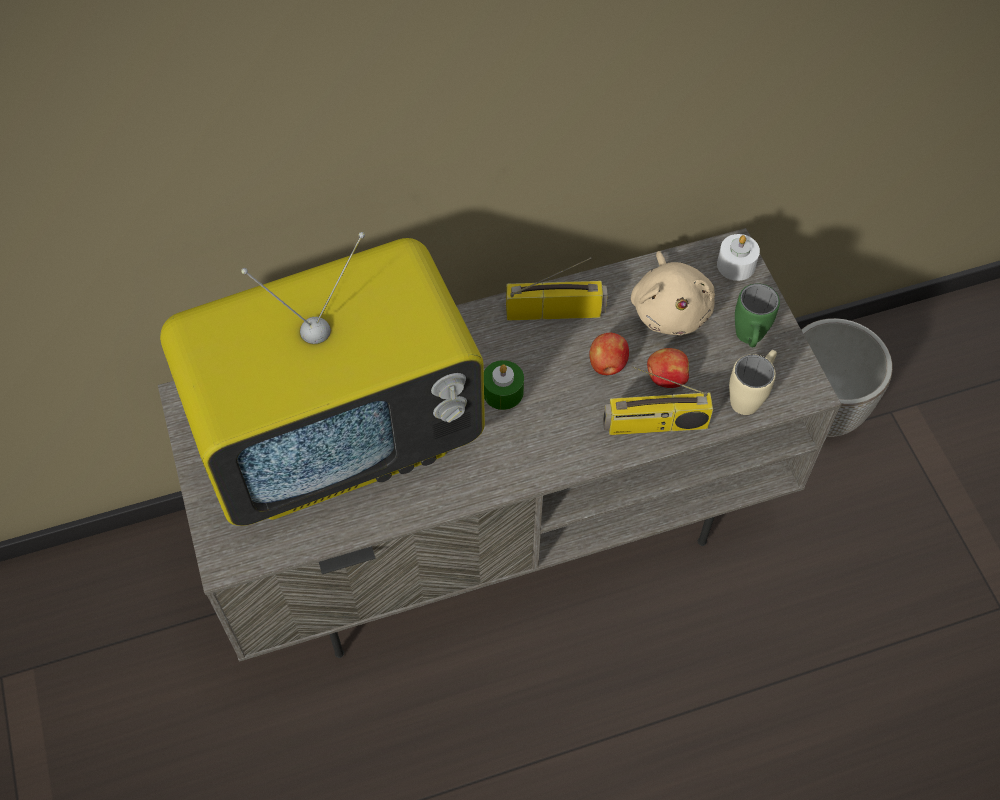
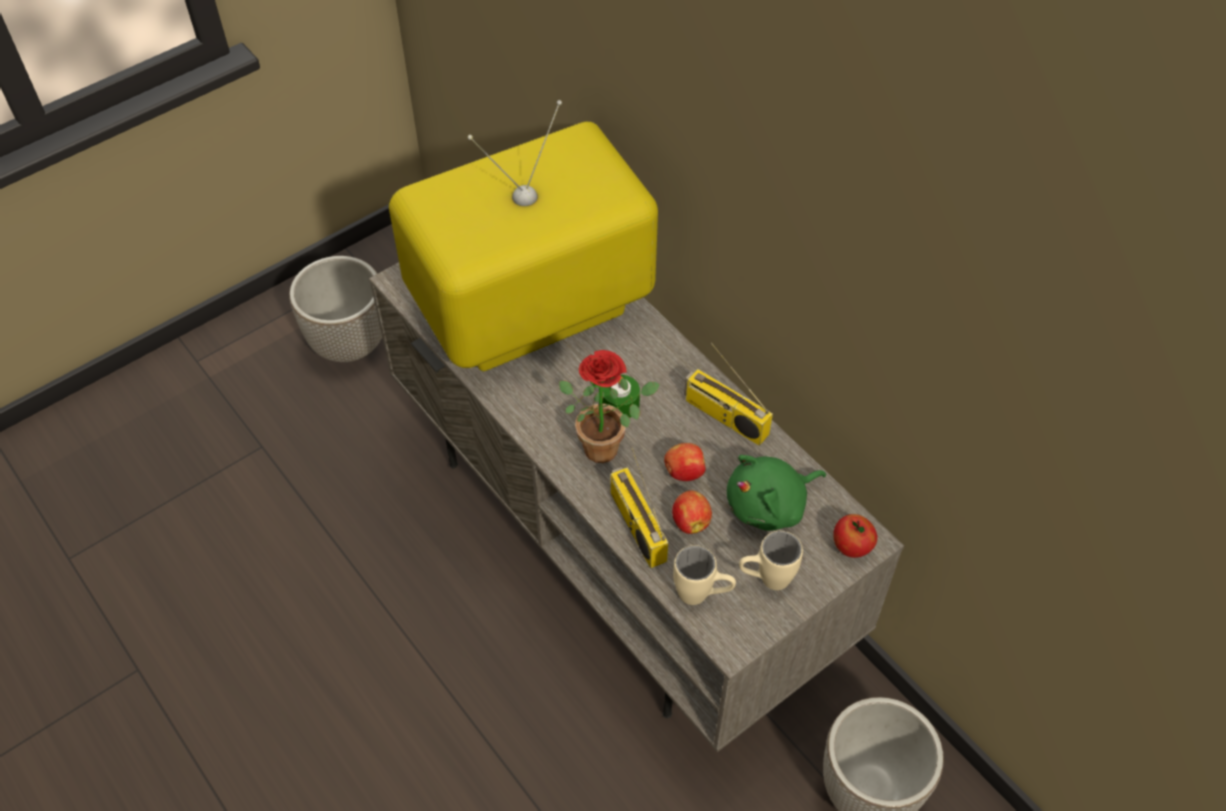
camera: 70 degrees right, 5 degrees down
television [160,232,485,526] -> television turned 105 degrees clockwise [389,100,658,371]
radio [506,257,608,320] -> radio turned 150 degrees clockwise [684,342,773,446]
beige plush toy [631,251,715,335] -> green plush toy [727,455,826,531]
white candle [717,234,760,281] -> apple [833,514,878,558]
green mug [735,283,780,347] -> beige mug [739,531,803,590]
none -> planter [289,256,382,362]
none -> potted plant [559,350,660,463]

